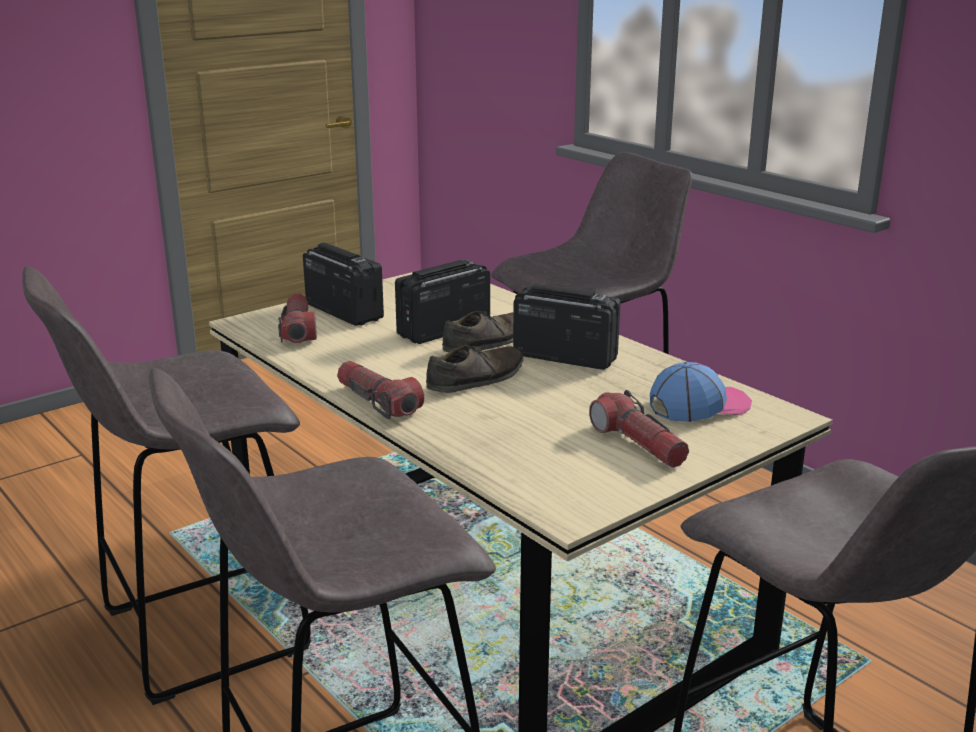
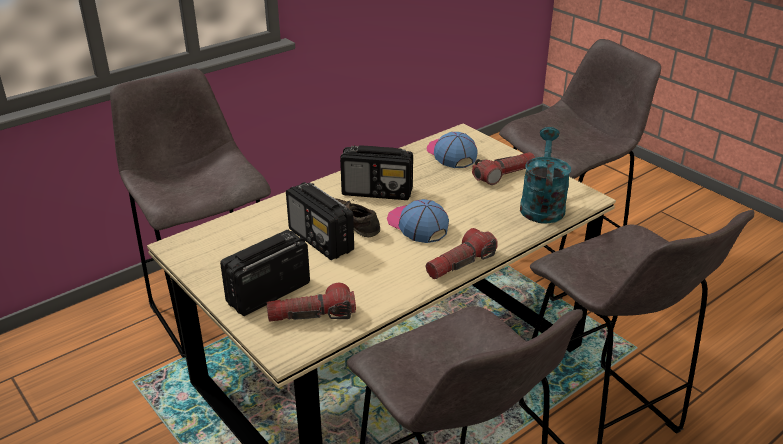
camera: 90 degrees left, 10 degrees up
brown shoe [426,345,524,393] -> cap [387,199,449,243]
radio [513,284,621,370] -> radio turned 105 degrees counterclockwise [340,145,413,200]
none -> turquoise watering can [520,127,571,224]

